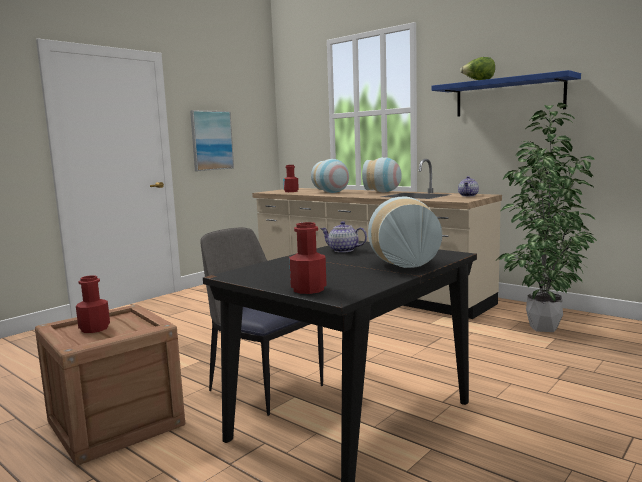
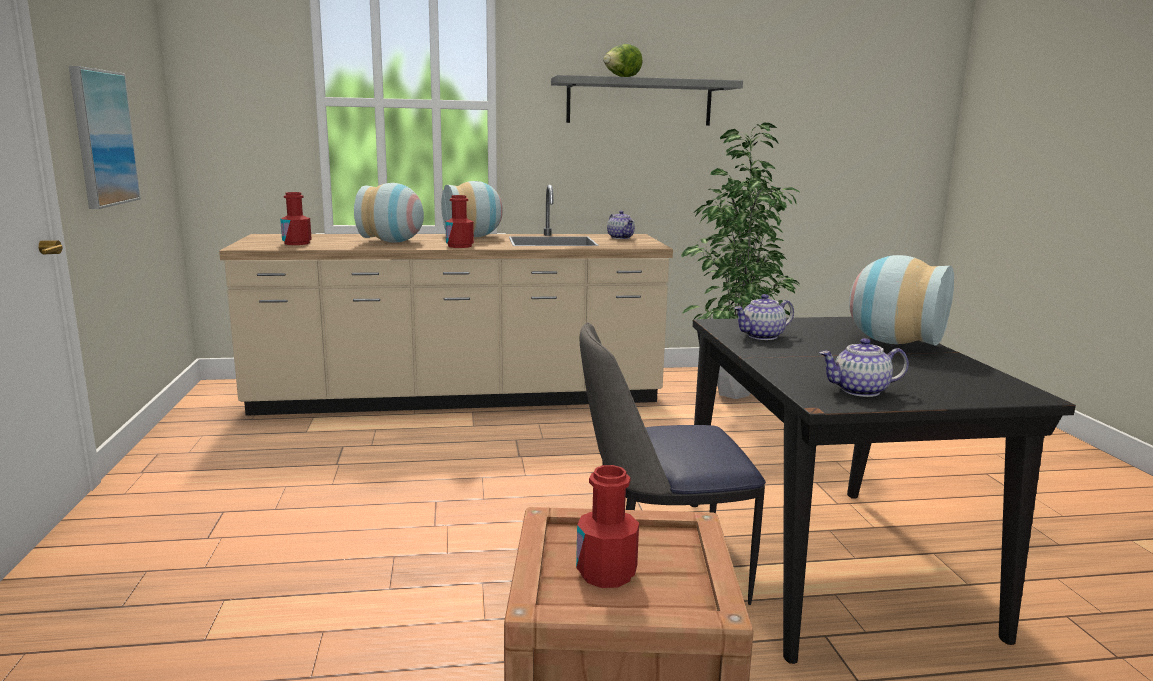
camera: 50 degrees left, 5 degrees up
red bottle [289,222,327,294] -> red bottle moved to [445,195,474,248]
blue shelf [432,70,581,117] -> grey shelf [551,75,743,126]
none -> teapot [820,338,909,397]

